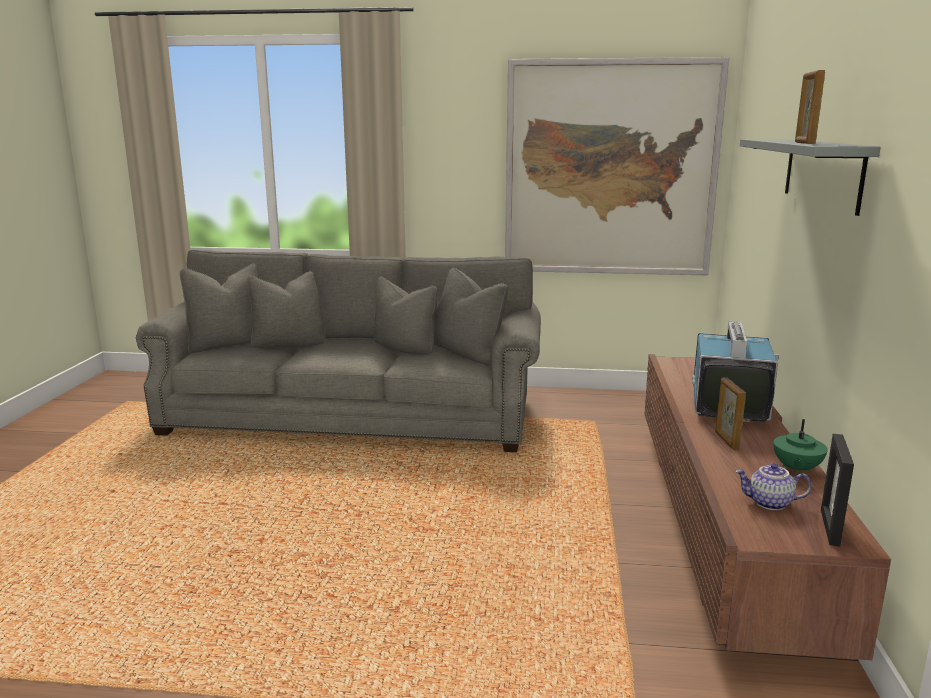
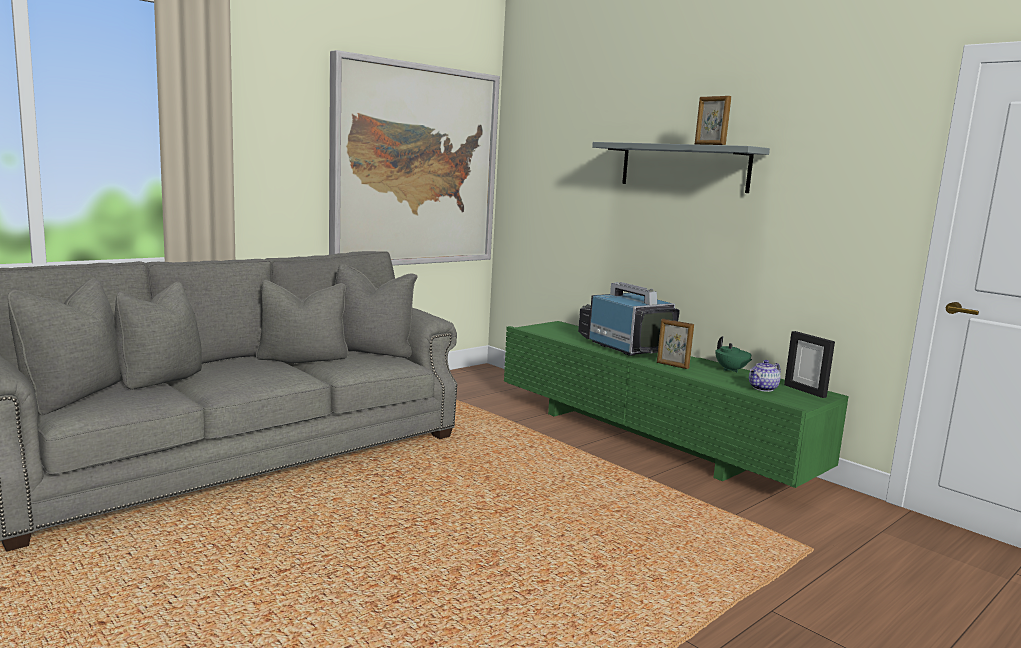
camera: 50 degrees left, 5 degrees down
brown tv stand [644,354,891,660] -> green tv stand [504,321,849,488]

